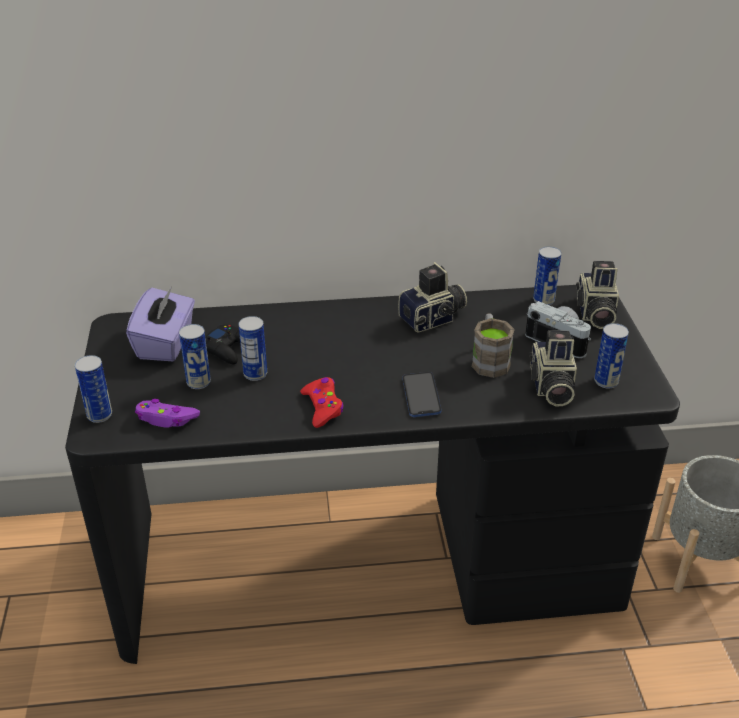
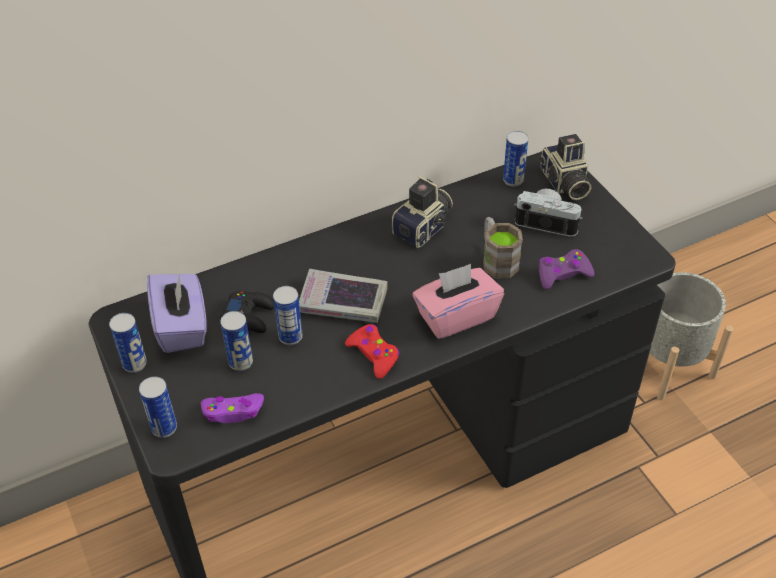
camera: 20 degrees left, 10 degrees up
phone [402,372,441,417] -> pink tissue box [412,264,504,339]
camera [529,331,577,407] -> purple game controller [539,249,594,289]
can [594,323,629,388] -> can moved to [109,313,147,373]
none -> book [299,269,387,323]

